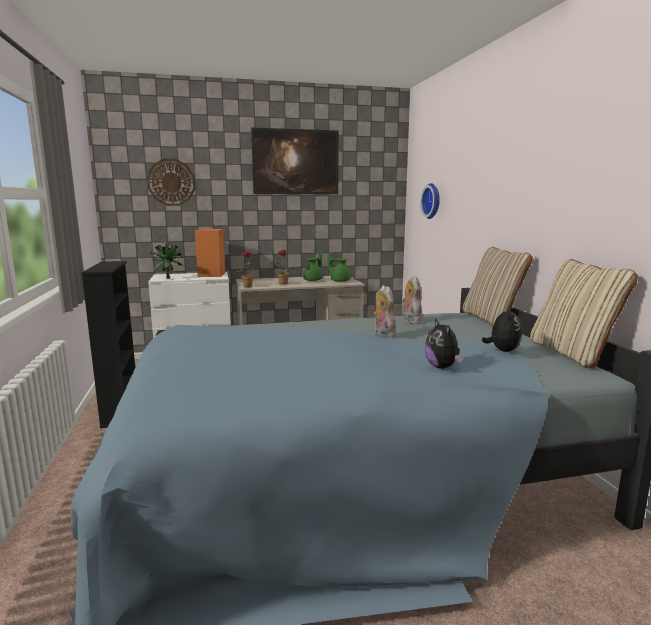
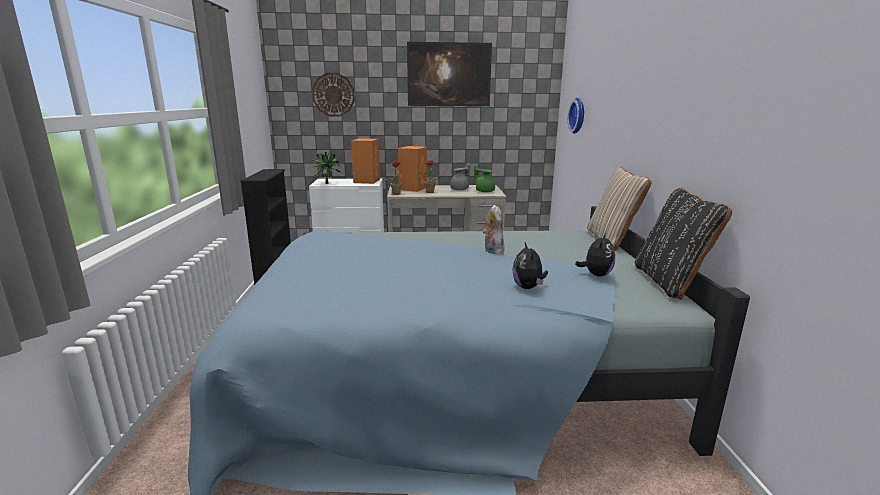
camera: 10 degrees right, 5 degrees up
green teapot [303,252,323,281] -> grey teapot [450,163,470,190]
plush toy [402,275,423,324] -> none
beige pillow [530,259,638,369] -> black pillow [635,188,732,300]
none -> orange speaker [398,146,427,192]

